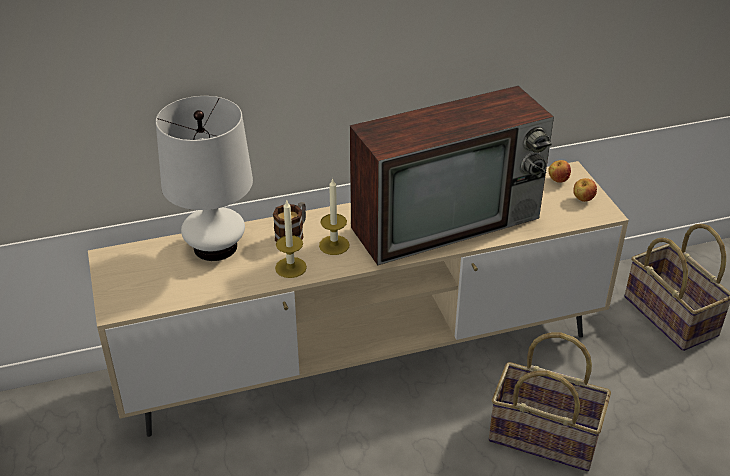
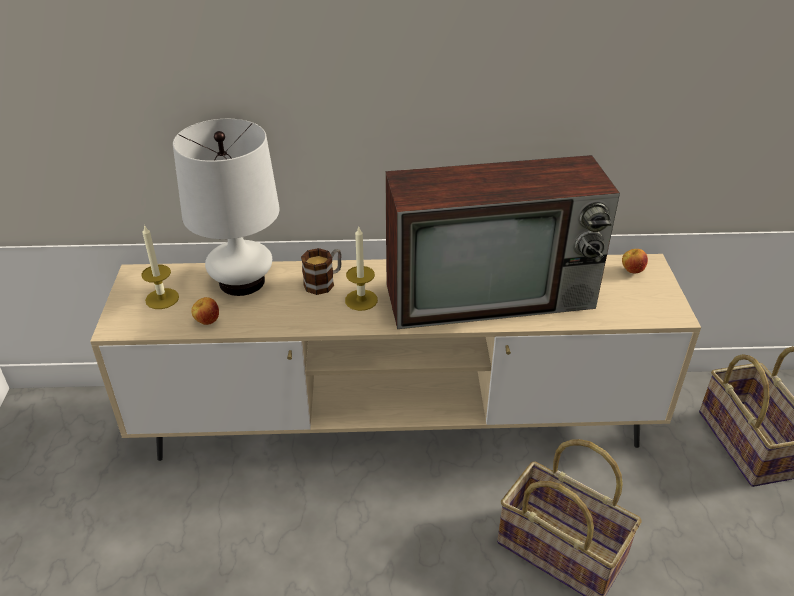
camera: 15 degrees right, 0 degrees up
candle [275,199,307,278] -> candle moved to [141,224,179,309]
apple [573,178,597,202] -> apple moved to [191,297,219,325]

